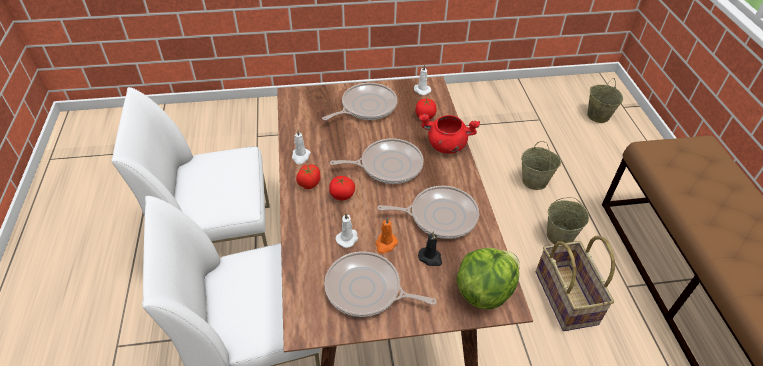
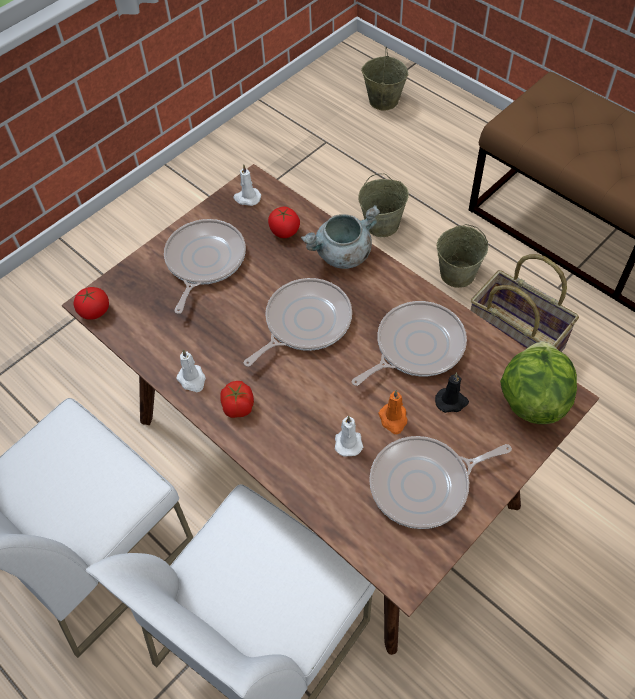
camera: 35 degrees left, 10 degrees up
tomato [329,176,355,200] -> tomato moved to [73,287,109,320]
red cooking pot [419,114,480,154] -> grey cooking pot [301,205,380,269]

